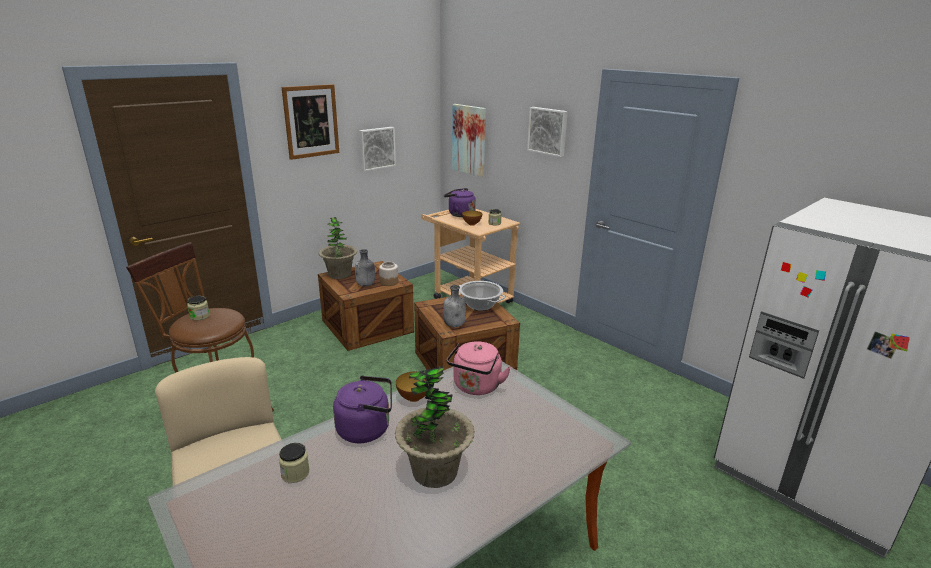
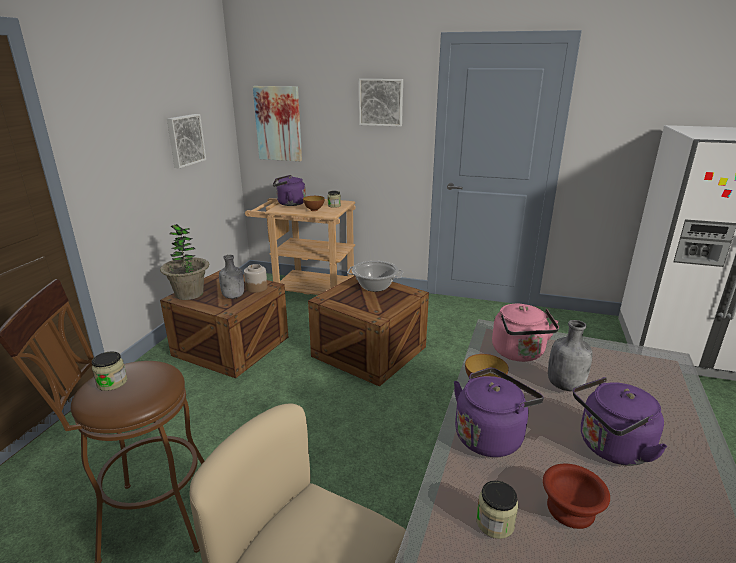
camera: 30 degrees left, 0 degrees up
picture [281,84,339,160] -> none
potted plant [395,366,475,488] -> purple kettle [573,377,667,466]
grey bottle [443,285,466,327] -> grey bottle moved to [548,320,593,391]
none -> brown bowl [543,464,610,529]

